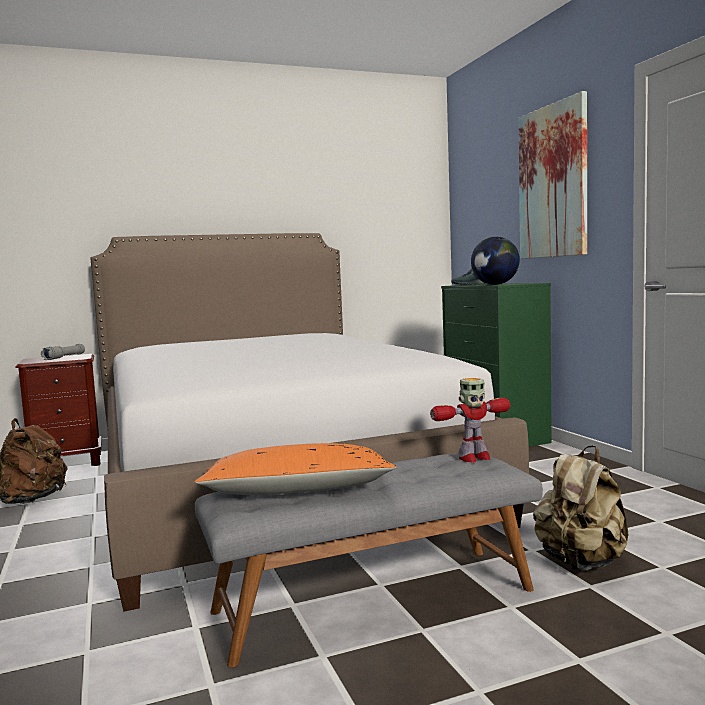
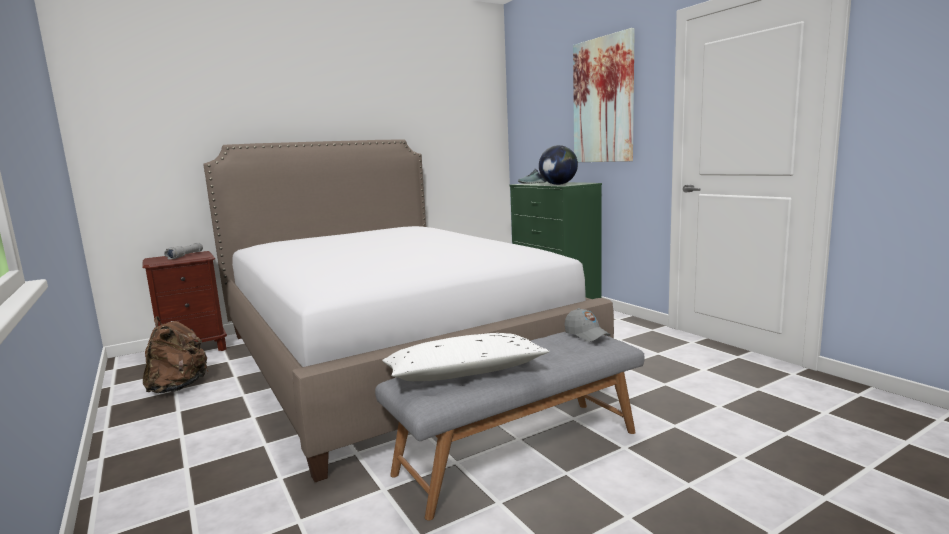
camera: 10 degrees left, 5 degrees up
orange pillow [194,443,397,495] -> white pillow [382,333,550,381]
toy robot [430,378,510,462] -> grey cap [565,308,611,342]
beige backpack [533,445,628,571] -> none

